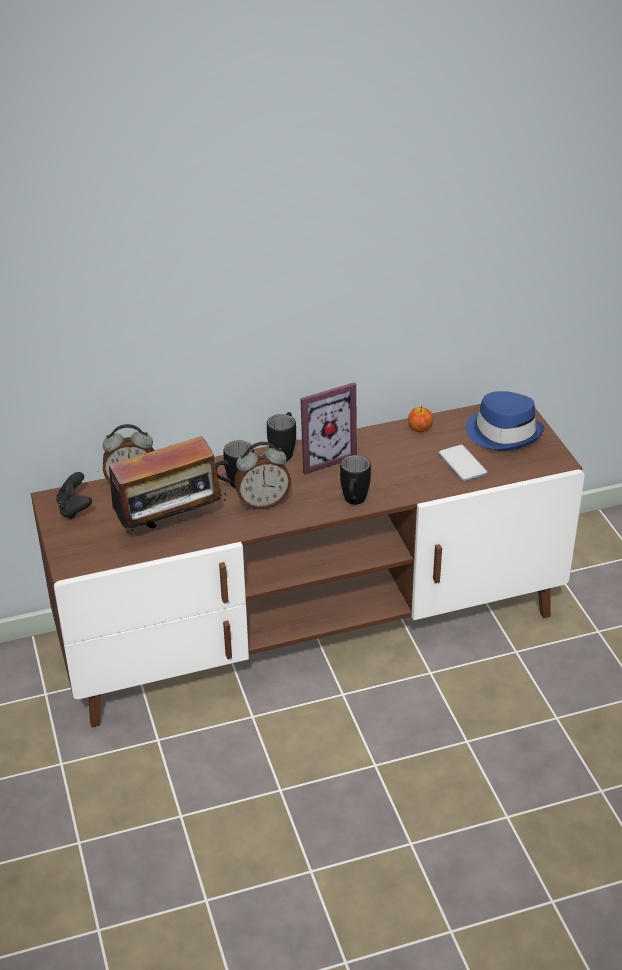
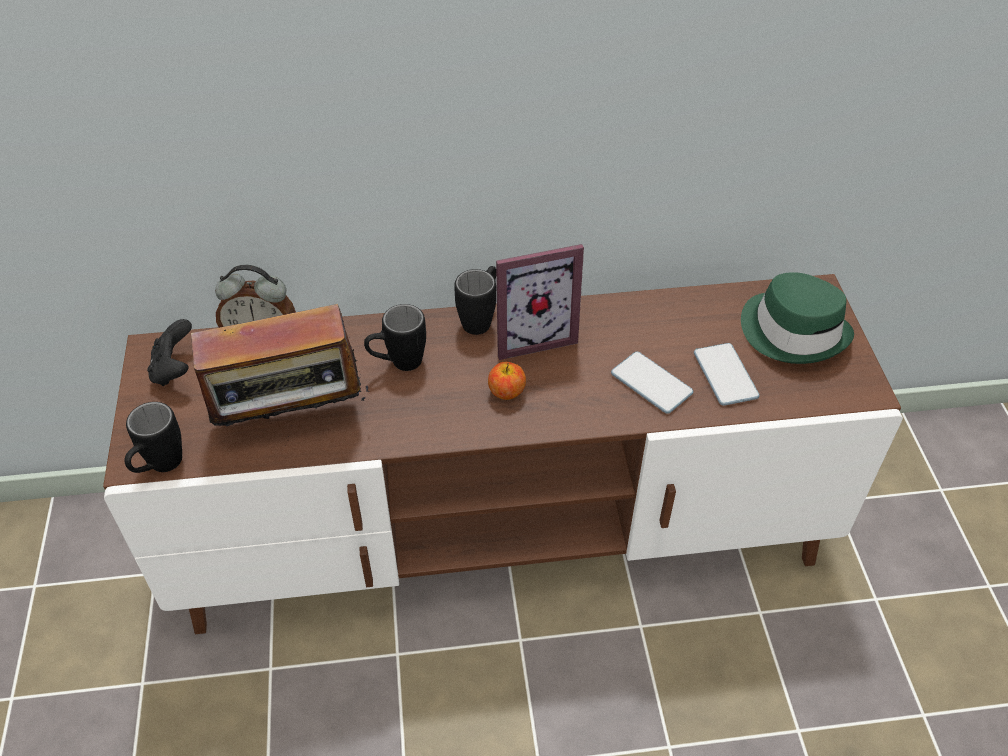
camera: 10 degrees right, 10 degrees up
alarm clock [234,442,291,509] -> none
black mug [340,455,371,505] -> black mug moved to [124,402,182,473]
apple [408,406,433,432] -> apple moved to [488,362,526,400]
blue hat [466,391,544,451] -> green hat [741,272,854,364]
none -> phone [611,352,694,414]

